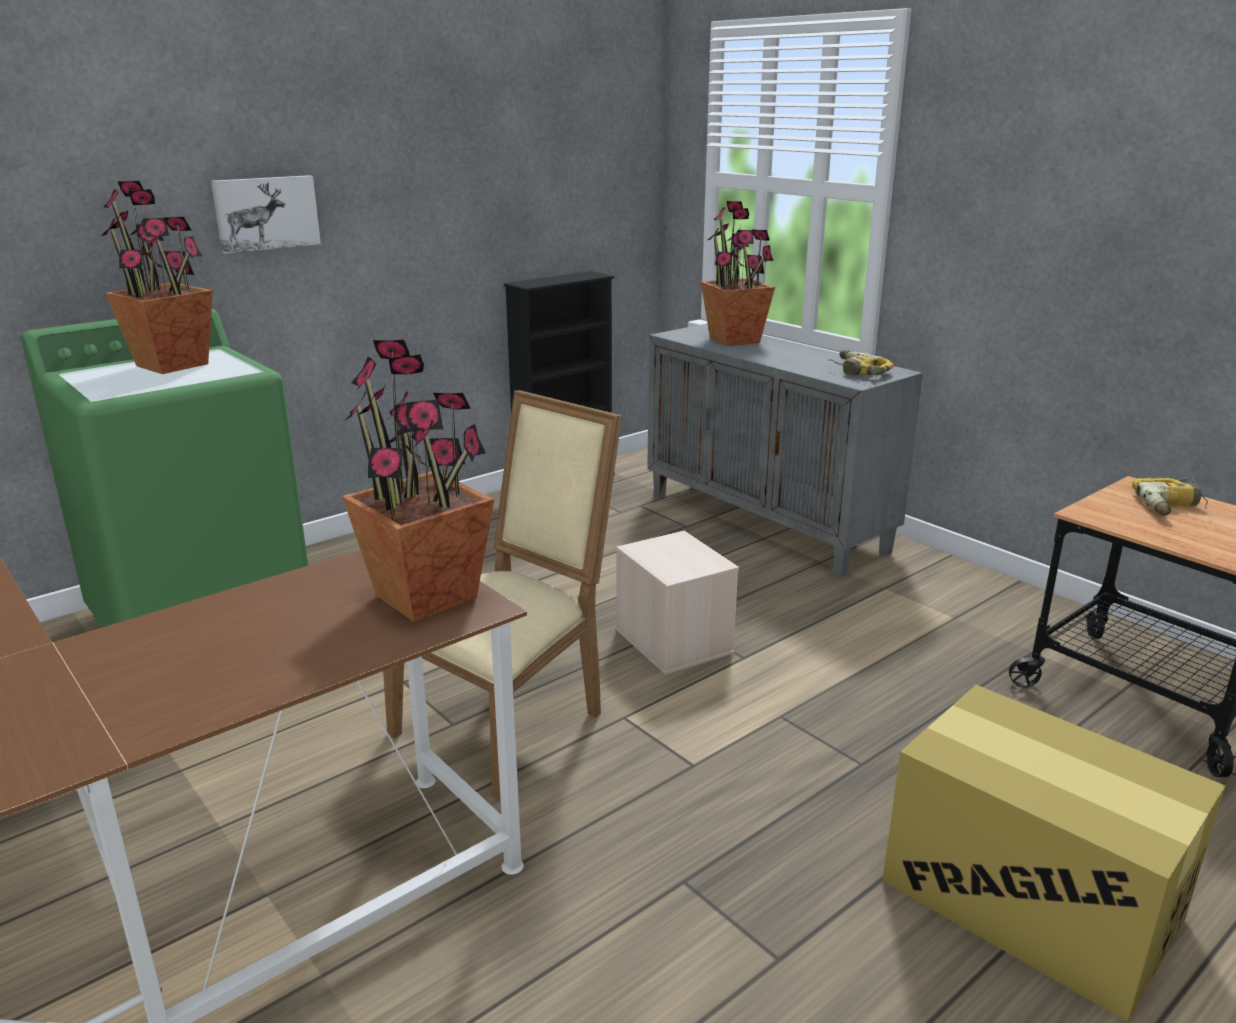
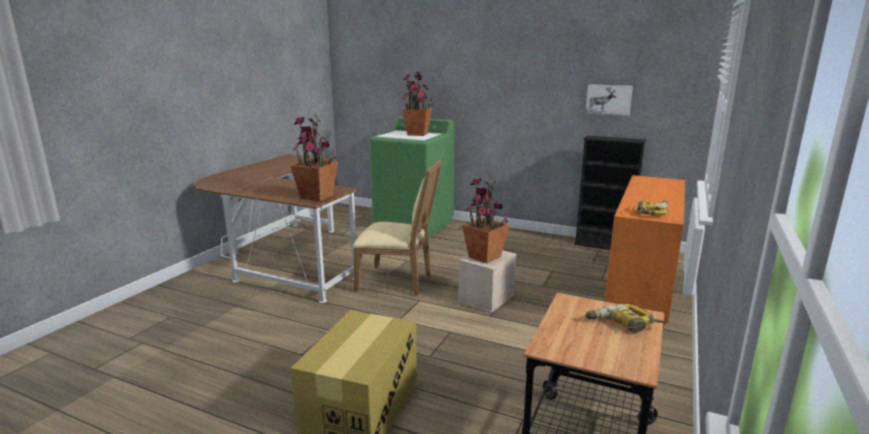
camera: 65 degrees right, 5 degrees down
picture [211,175,321,254] -> picture moved to [585,84,633,116]
grey cabinet [647,323,923,577] -> orange cabinet [605,175,685,334]
potted plant [701,201,775,346] -> potted plant moved to [462,176,509,263]

